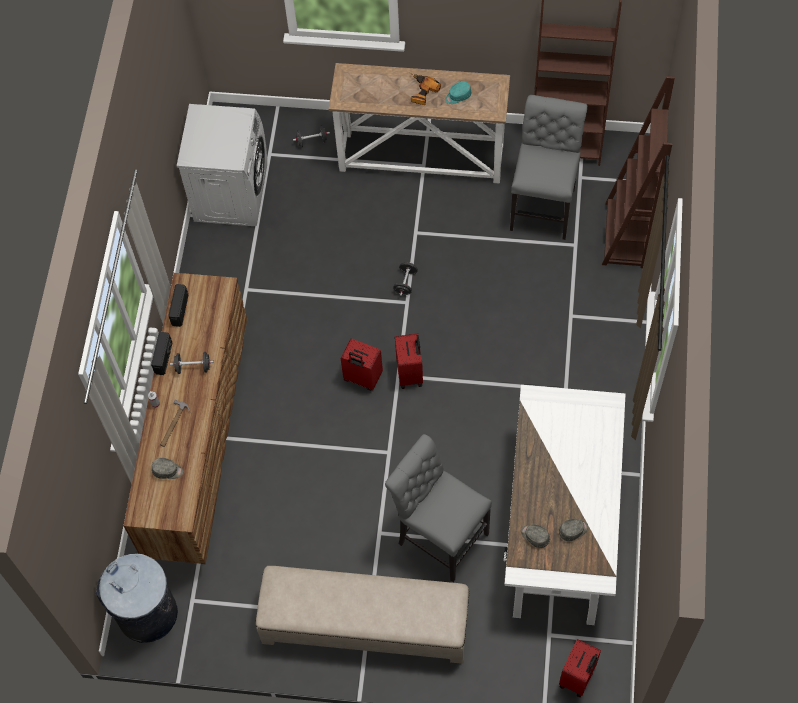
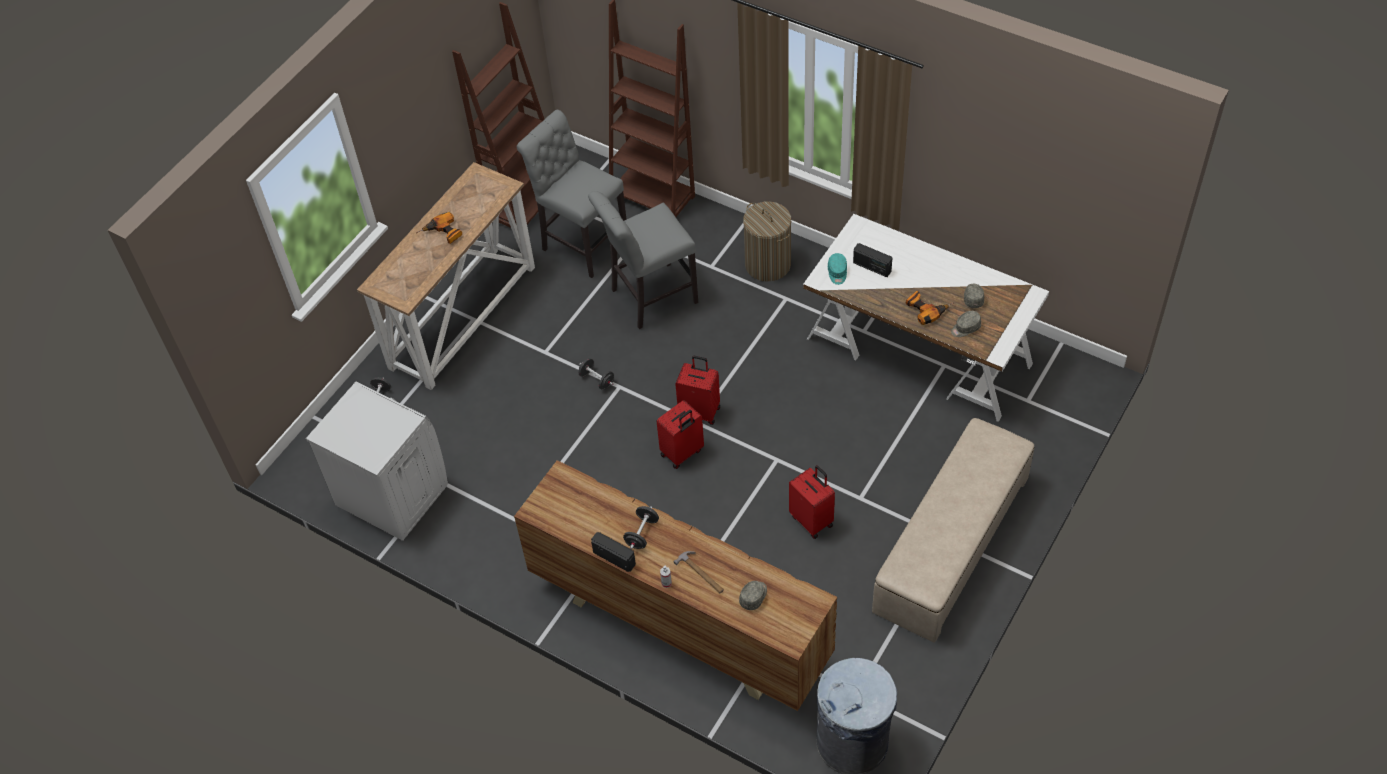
camera: 65 degrees left, 10 degrees down
radio [168,284,188,327] -> radio moved to [853,243,892,277]
grey stool [385,434,492,582] -> grey stool moved to [588,191,698,329]
turquoise cap [445,81,471,104] -> turquoise cap moved to [828,253,847,285]
red suitcase [559,639,601,697] -> red suitcase moved to [789,465,835,539]
none -> laundry basket [743,202,791,281]
none -> power drill [906,291,954,325]

